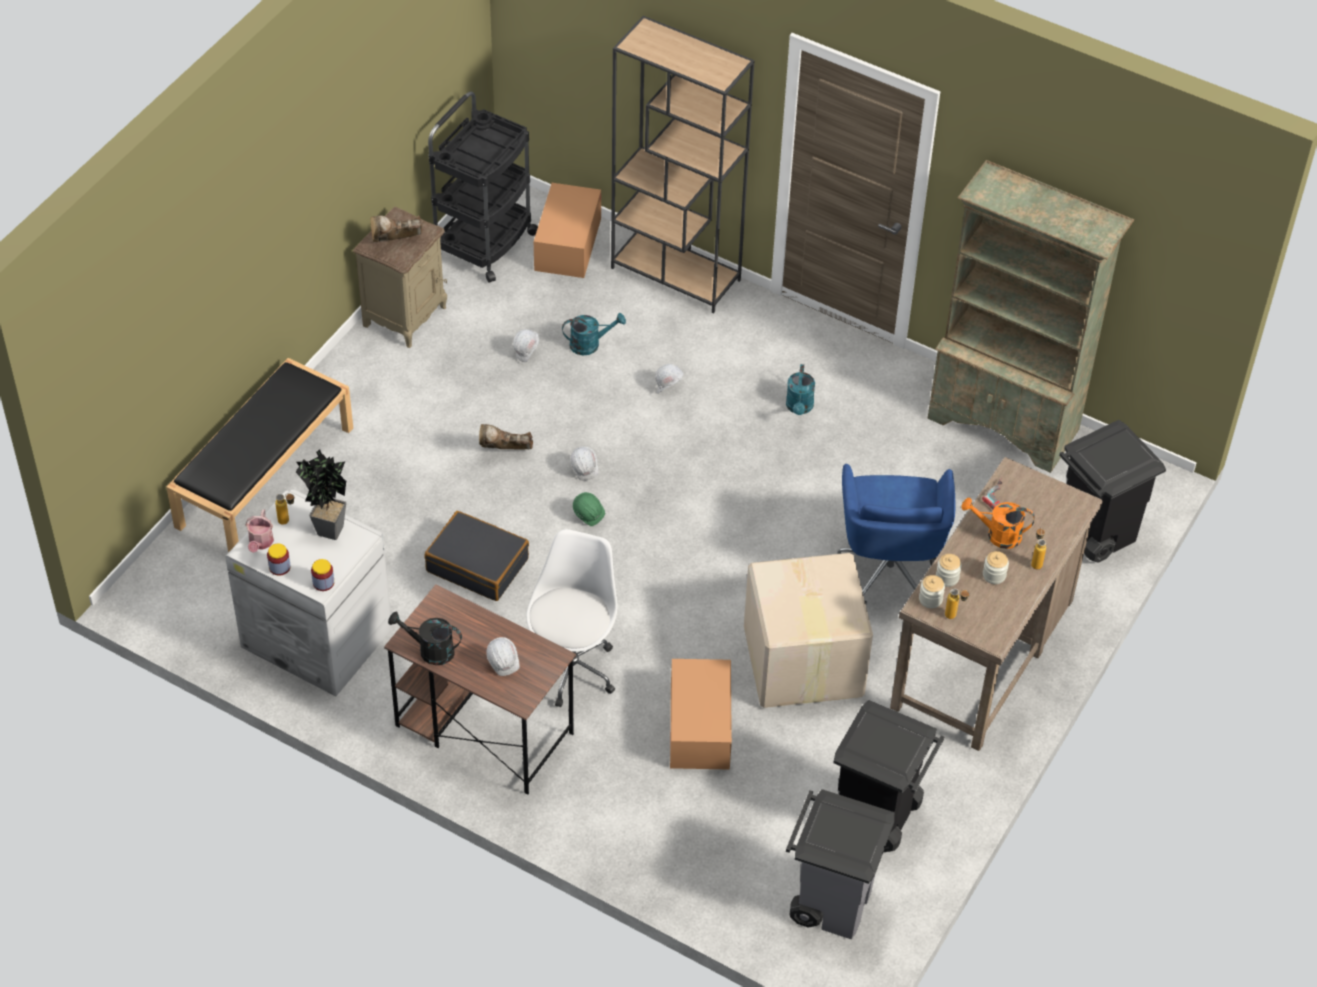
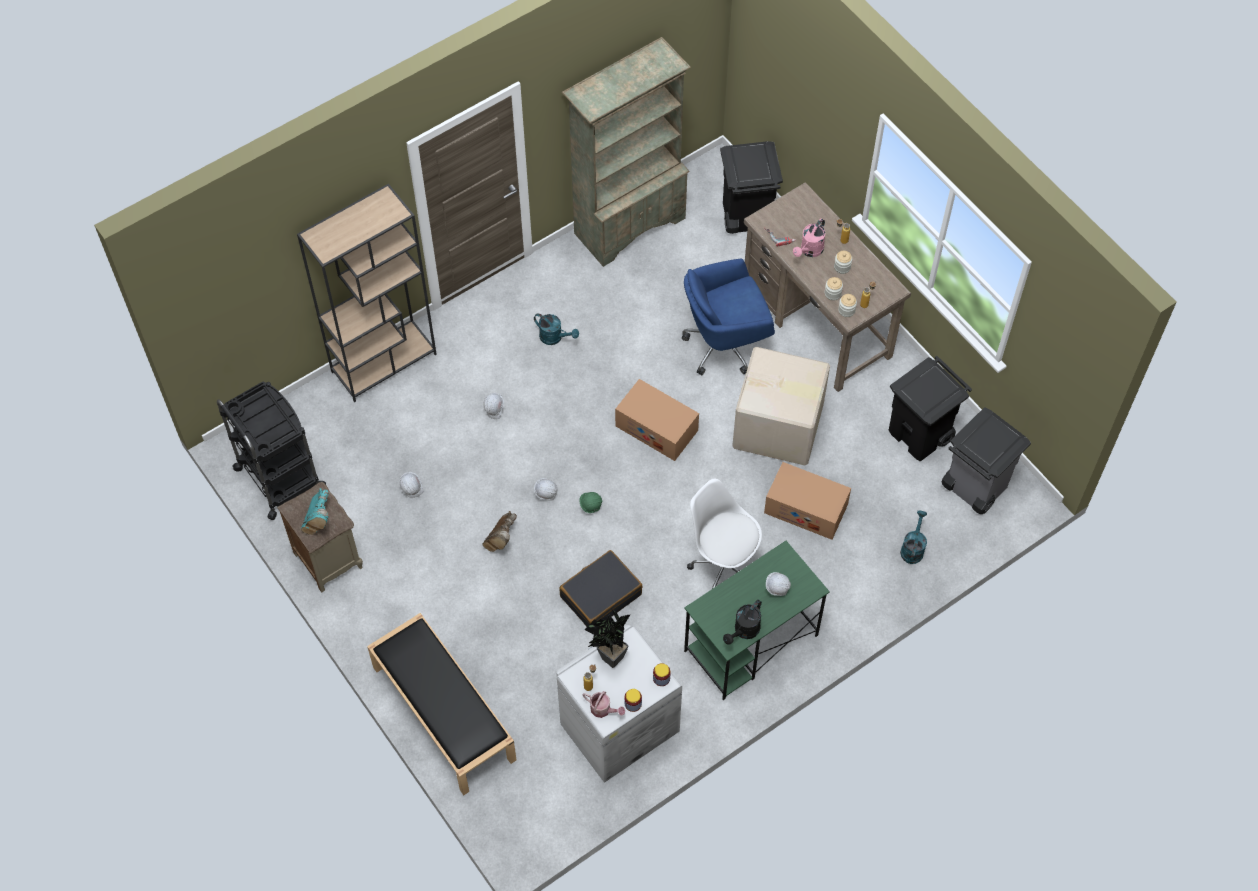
camera: 65 degrees left, 10 degrees up
brown boot [370,215,422,242] -> turquoise boot [301,488,329,535]
brown desk [384,584,576,795] -> green desk [684,541,830,700]
cardboard box [534,183,601,278] -> cardboard box moved to [615,379,699,461]
turquoise watering can [562,313,626,355] -> turquoise watering can moved to [900,510,927,564]
blue office chair [837,464,955,604] -> blue office chair turned 135 degrees clockwise [682,258,775,375]
orange watering can [961,497,1035,549] -> pink watering can [793,219,826,257]

